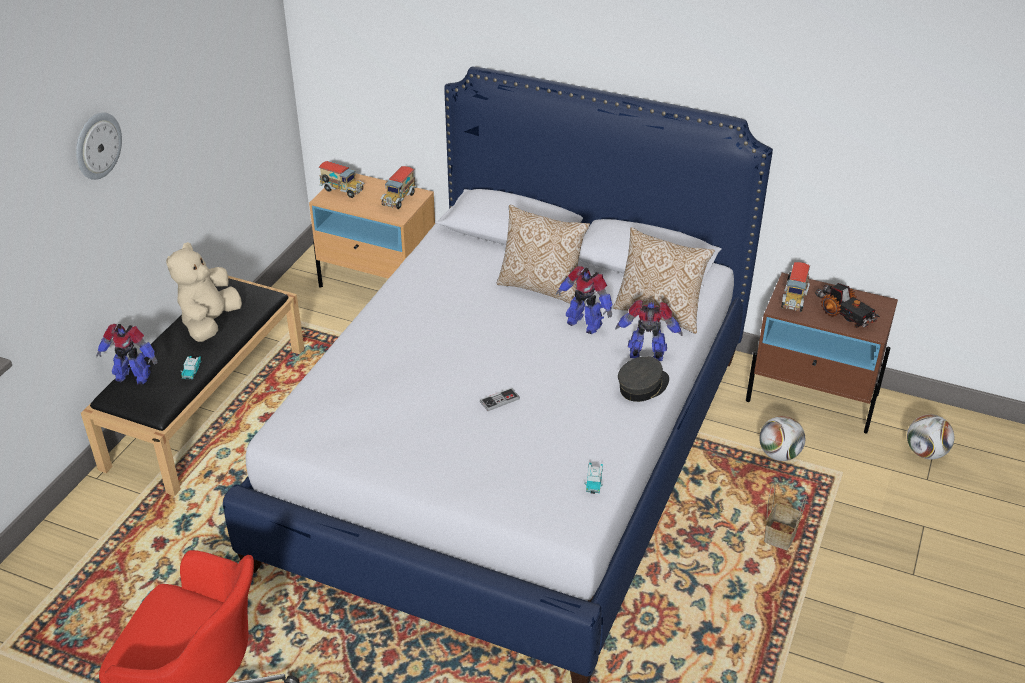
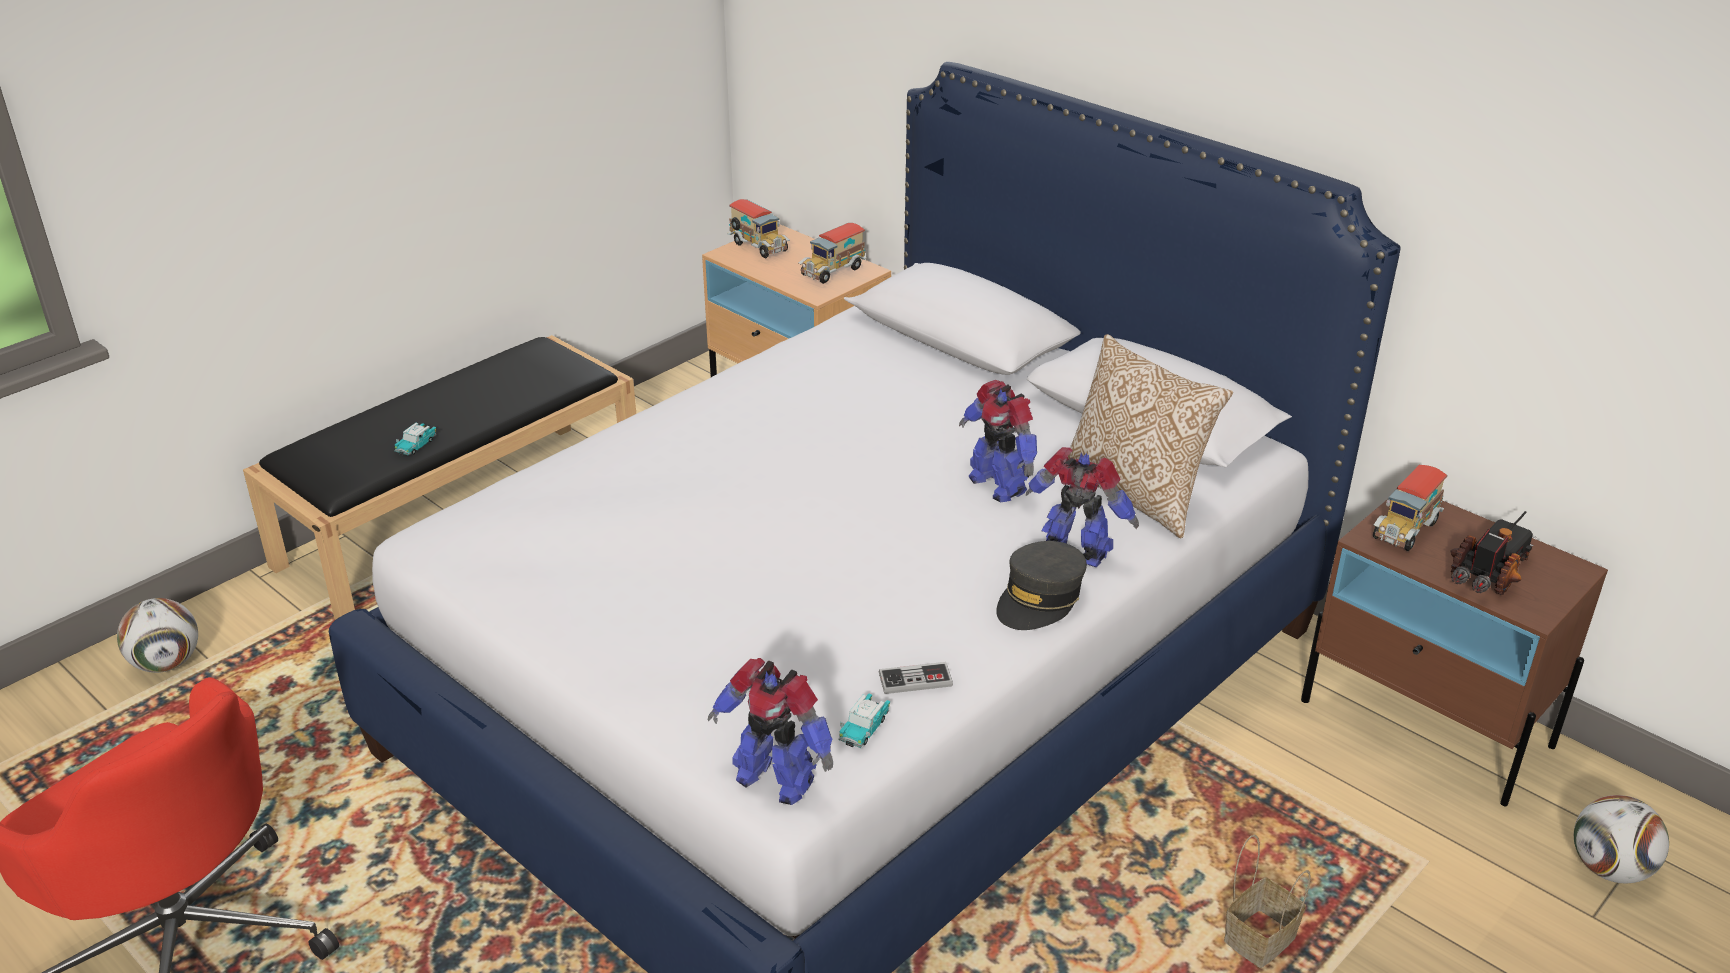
camera: 20 degrees right, 5 degrees down
wall clock [76,112,122,180] -> none
toy robot [96,324,158,385] -> toy robot moved to [707,658,833,805]
beige plush toy [166,242,242,342] -> none
game controller [480,388,520,411] -> game controller moved to [879,662,953,694]
pillow [497,205,590,304] -> none
grey cap [618,356,669,402] -> grey cap turned 150 degrees clockwise [996,541,1087,630]
football [759,416,805,461] -> football moved to [117,598,198,673]
toy truck [815,283,880,328] -> toy truck turned 120 degrees counterclockwise [1450,511,1536,595]

